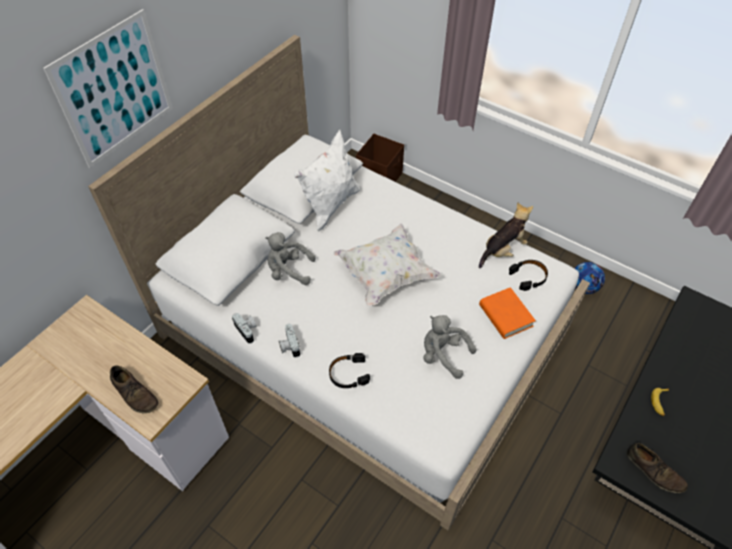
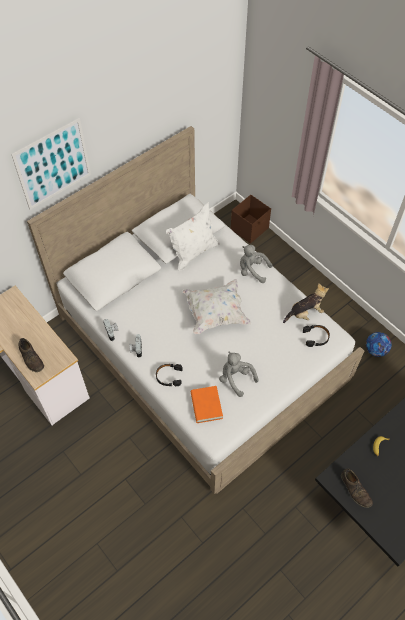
camera: 15 degrees right, 5 degrees up
grey plush toy [265,232,316,285] -> grey plush toy moved to [240,245,272,283]
orange book [479,287,536,339] -> orange book moved to [191,386,223,423]

